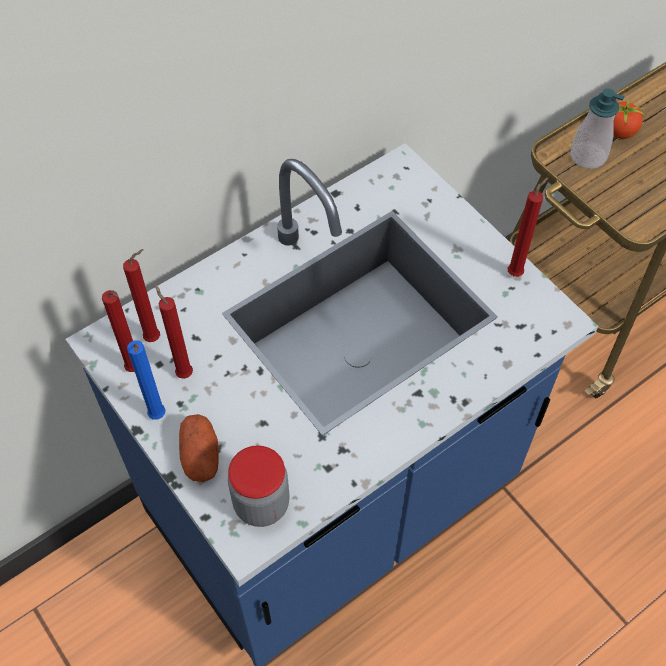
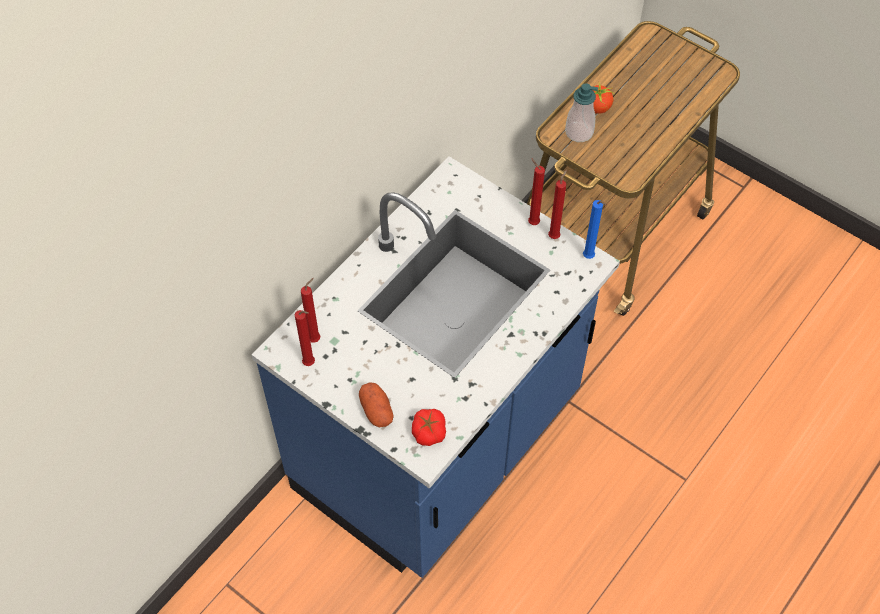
camera: 15 degrees left, 0 degrees up
blue candle [127,340,166,420] -> blue candle moved to [583,200,606,259]
red candle [154,283,193,379] -> red candle moved to [528,158,545,225]
jar [228,445,290,527] -> tomato [412,409,446,446]

